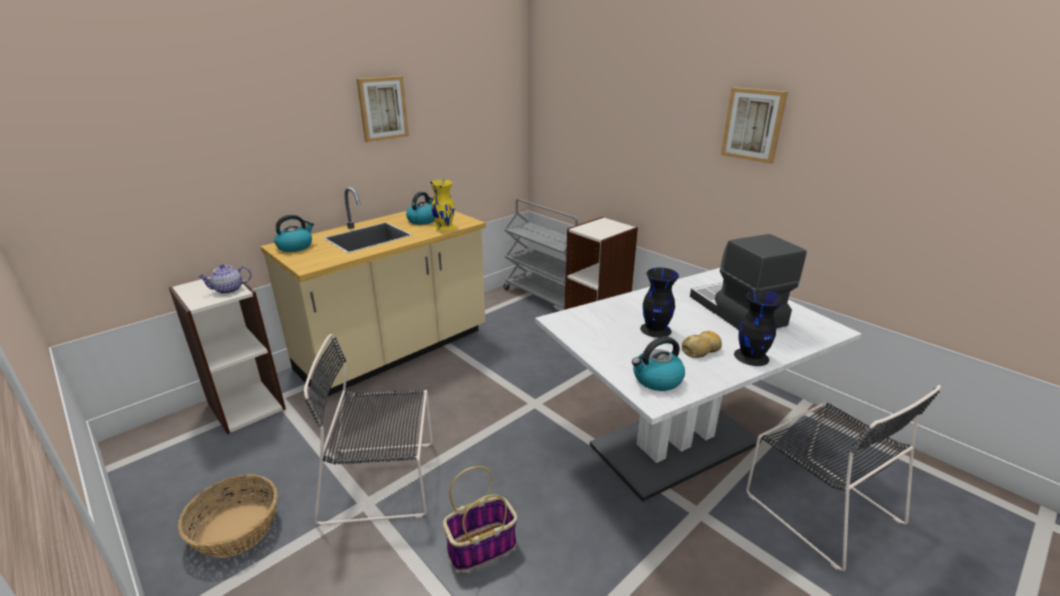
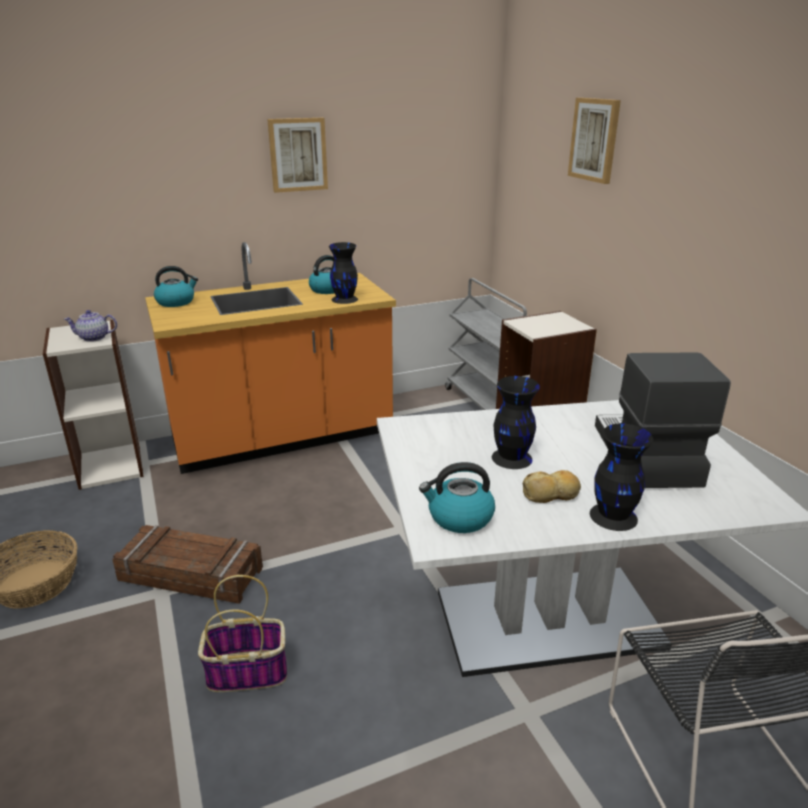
camera: 20 degrees right, 0 degrees up
beige counter [260,187,486,397] -> orange counter [145,242,396,474]
black chair [304,334,433,526] -> crate [112,525,263,604]
yellow vase [429,180,456,231] -> black vase [329,242,358,304]
picture [721,87,788,164] -> picture moved to [568,98,621,184]

